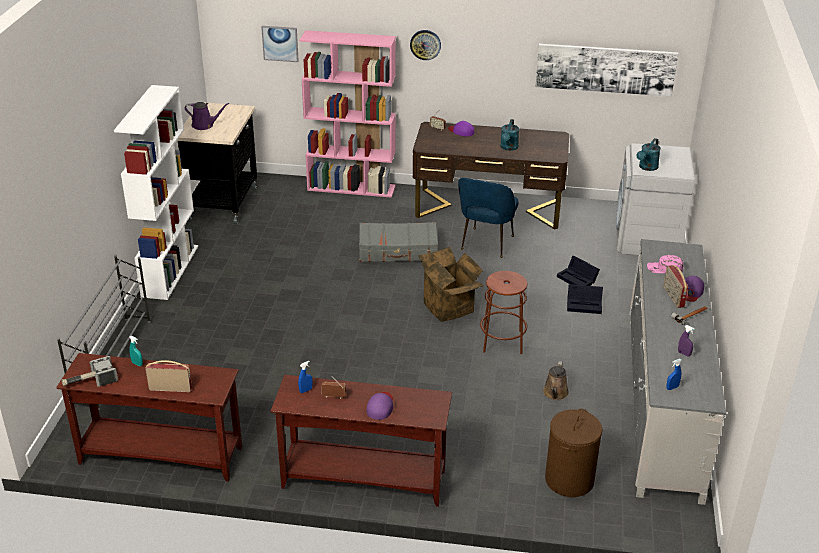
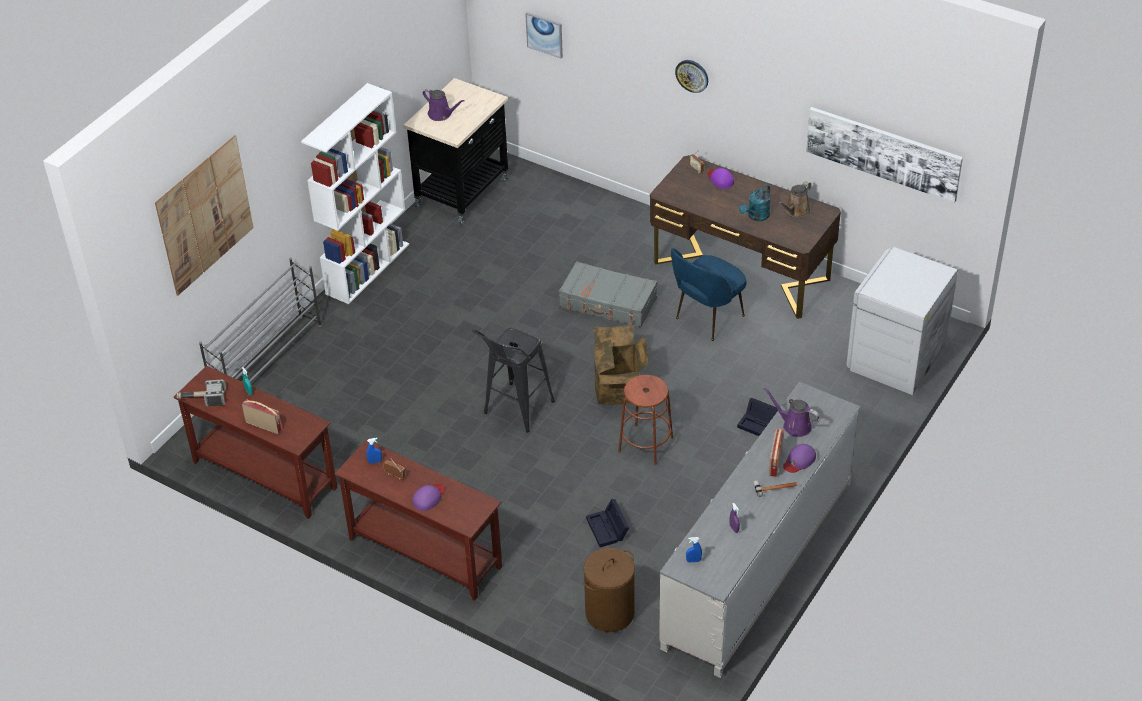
camera: 25 degrees right, 10 degrees up
pink bookcase [299,30,396,198] -> none
brown watering can [543,361,569,400] -> brown watering can moved to [778,181,811,218]
black storage box [557,256,600,286] -> black storage box moved to [586,499,629,547]
turquoise watering can [637,138,661,171] -> none
pink cap [647,255,684,273] -> purple watering can [763,387,819,437]
none -> picture [155,135,253,296]
none -> black stool [472,327,555,433]

